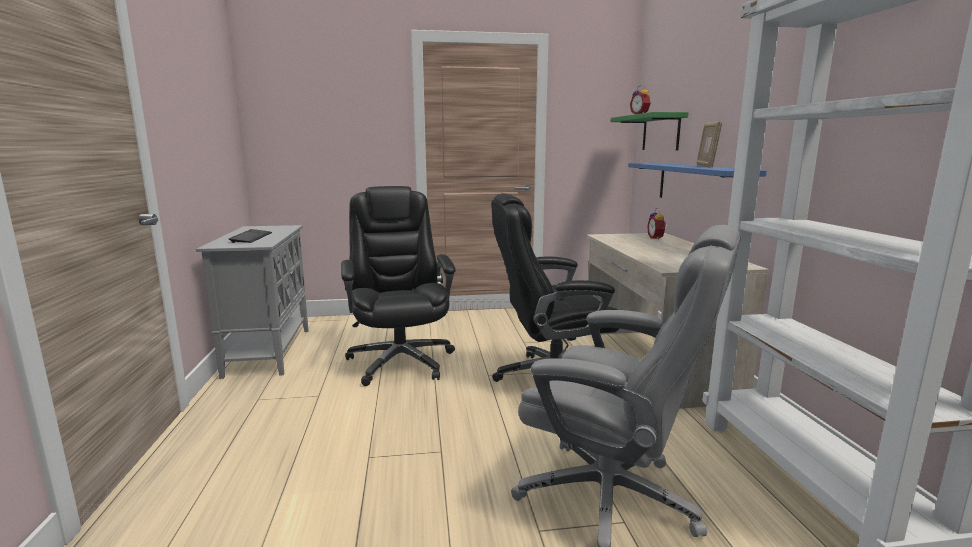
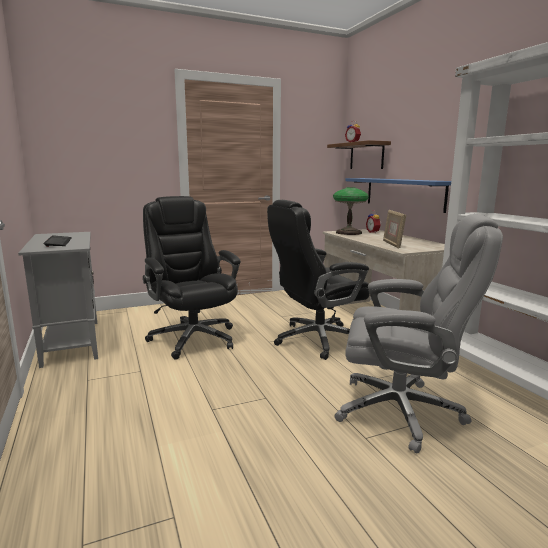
camera: 15 degrees left, 0 degrees up
green shelf [611,112,689,151] -> brown shelf [327,140,391,169]
picture frame [697,121,722,168] -> picture frame moved to [383,210,406,249]
none -> table lamp [333,187,369,235]

